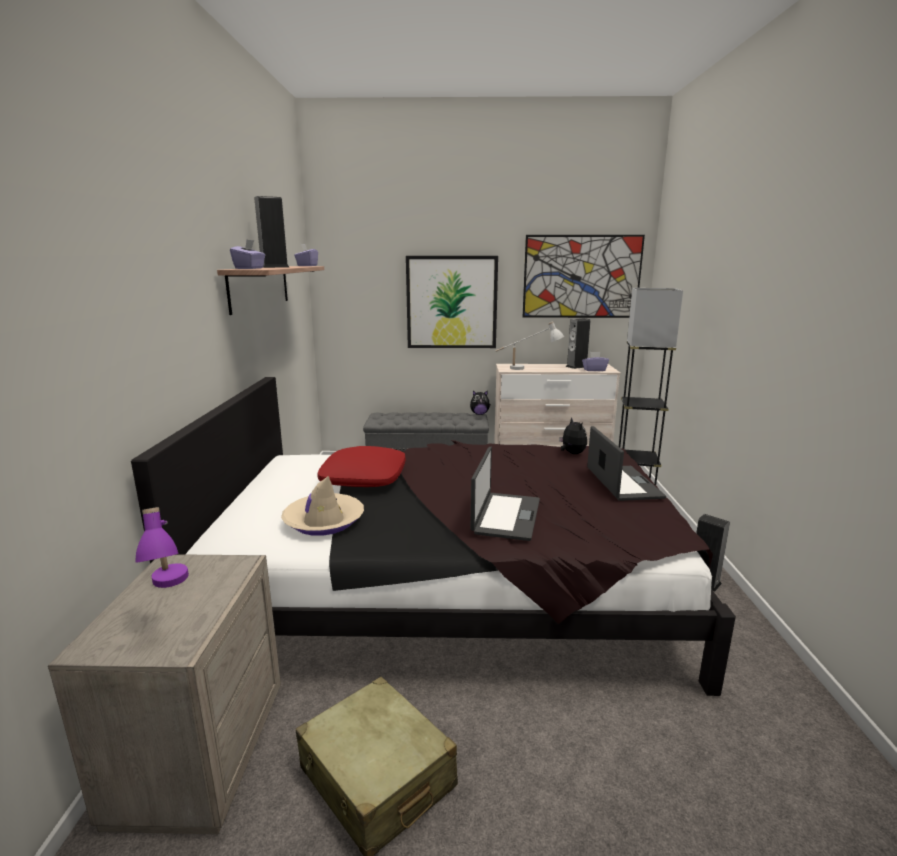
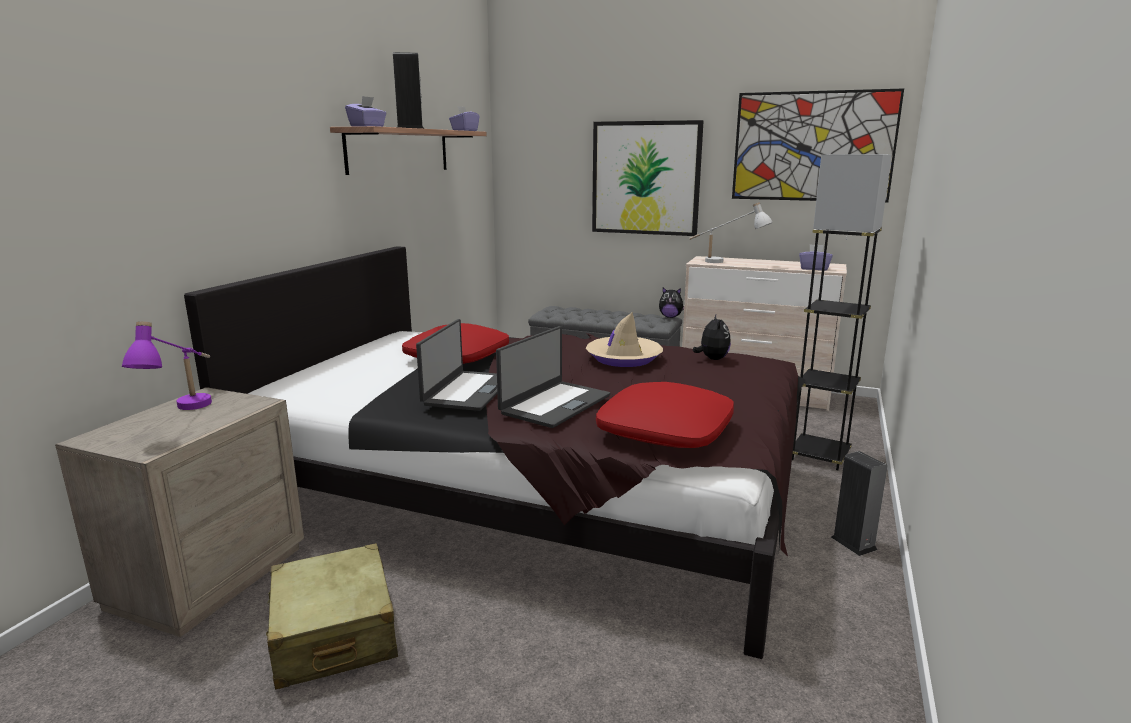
camera: 20 degrees right, 0 degrees up
beige hat [281,476,364,536] -> beige hat moved to [586,312,663,367]
speaker [566,318,590,369] -> none
laptop [587,426,666,501] -> laptop moved to [416,319,497,411]
none -> red pillow [596,382,734,448]

